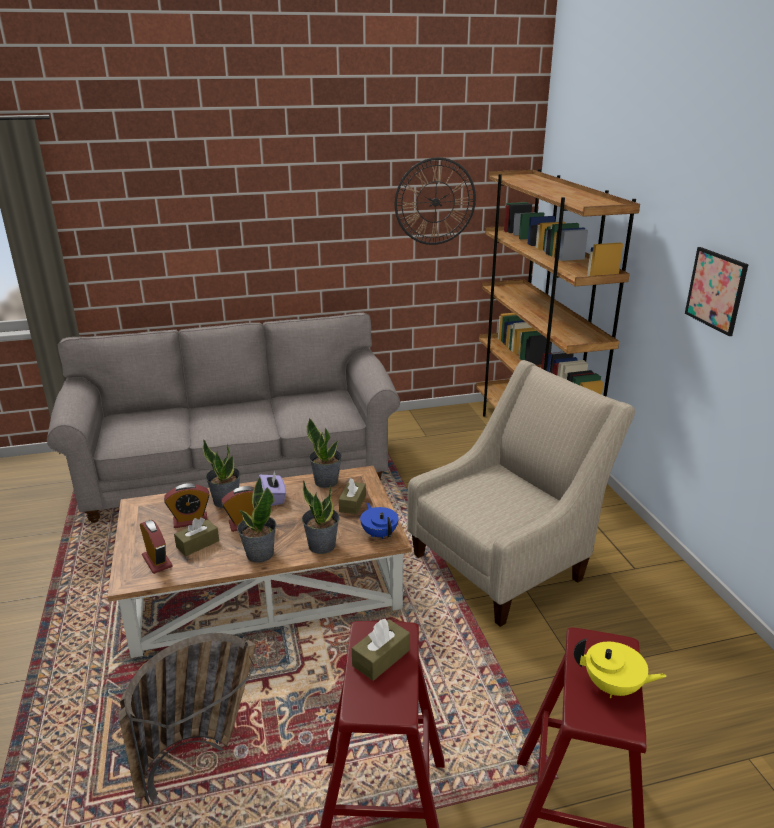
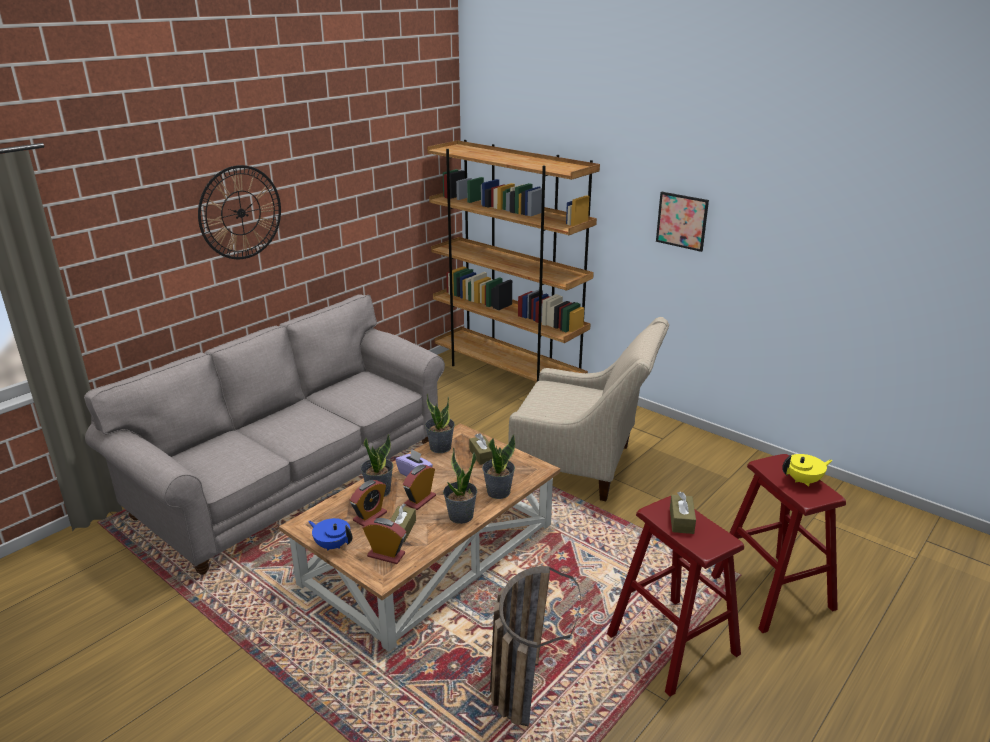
camera: 35 degrees left, 0 degrees up
blue teapot [360,503,399,539] -> blue teapot moved to [308,518,352,551]
wall clock [395,157,476,245] -> wall clock moved to [198,165,281,259]
beige armchair [407,360,635,627] -> beige armchair turned 90 degrees clockwise [509,317,669,501]

